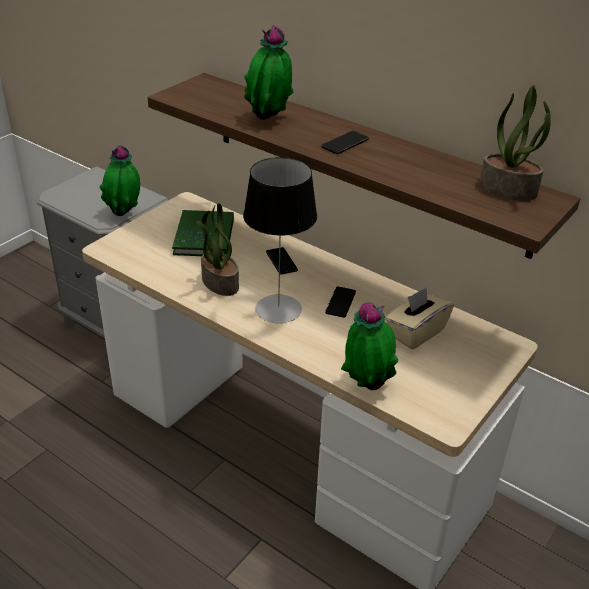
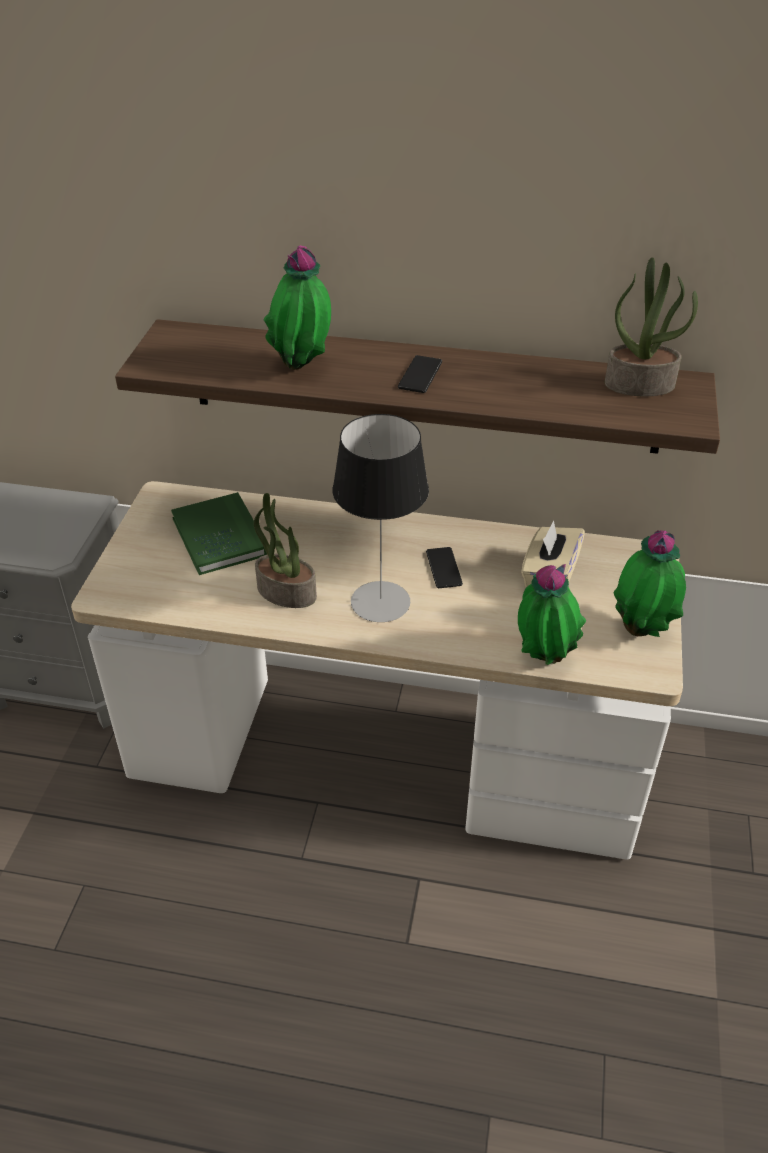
camera: 25 degrees left, 5 degrees up
potted plant [99,145,140,216] -> potted plant moved to [613,530,686,637]
phone [266,247,298,275] -> none

